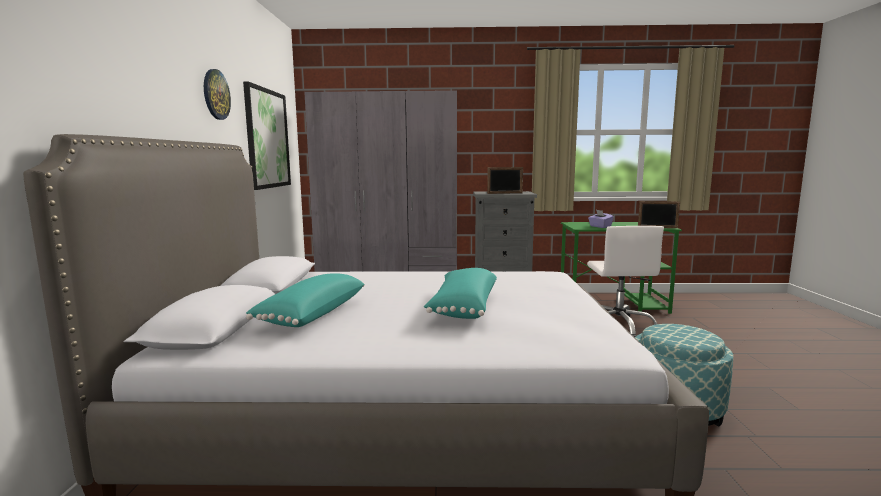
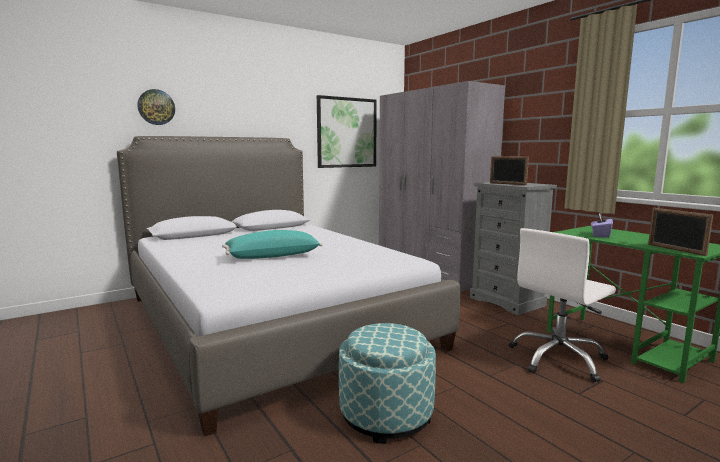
camera: 55 degrees right, 0 degrees up
wall clock [204,69,231,120] -> wall clock moved to [137,89,175,125]
turquoise pillow [246,273,364,327] -> none

